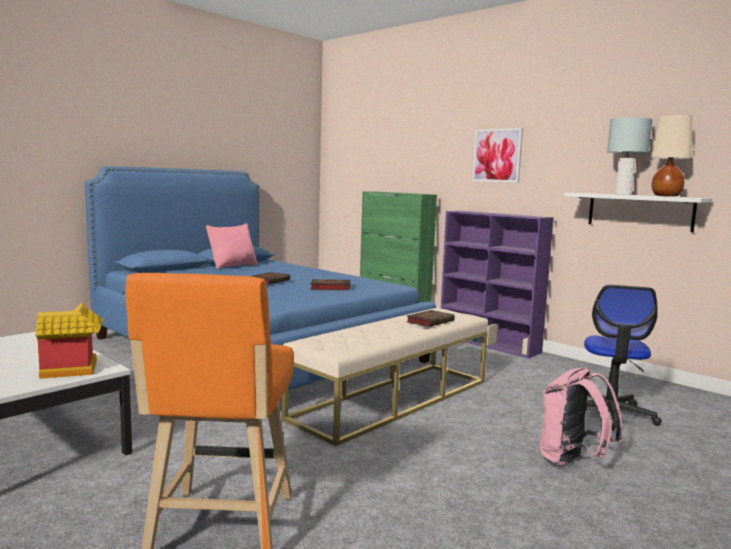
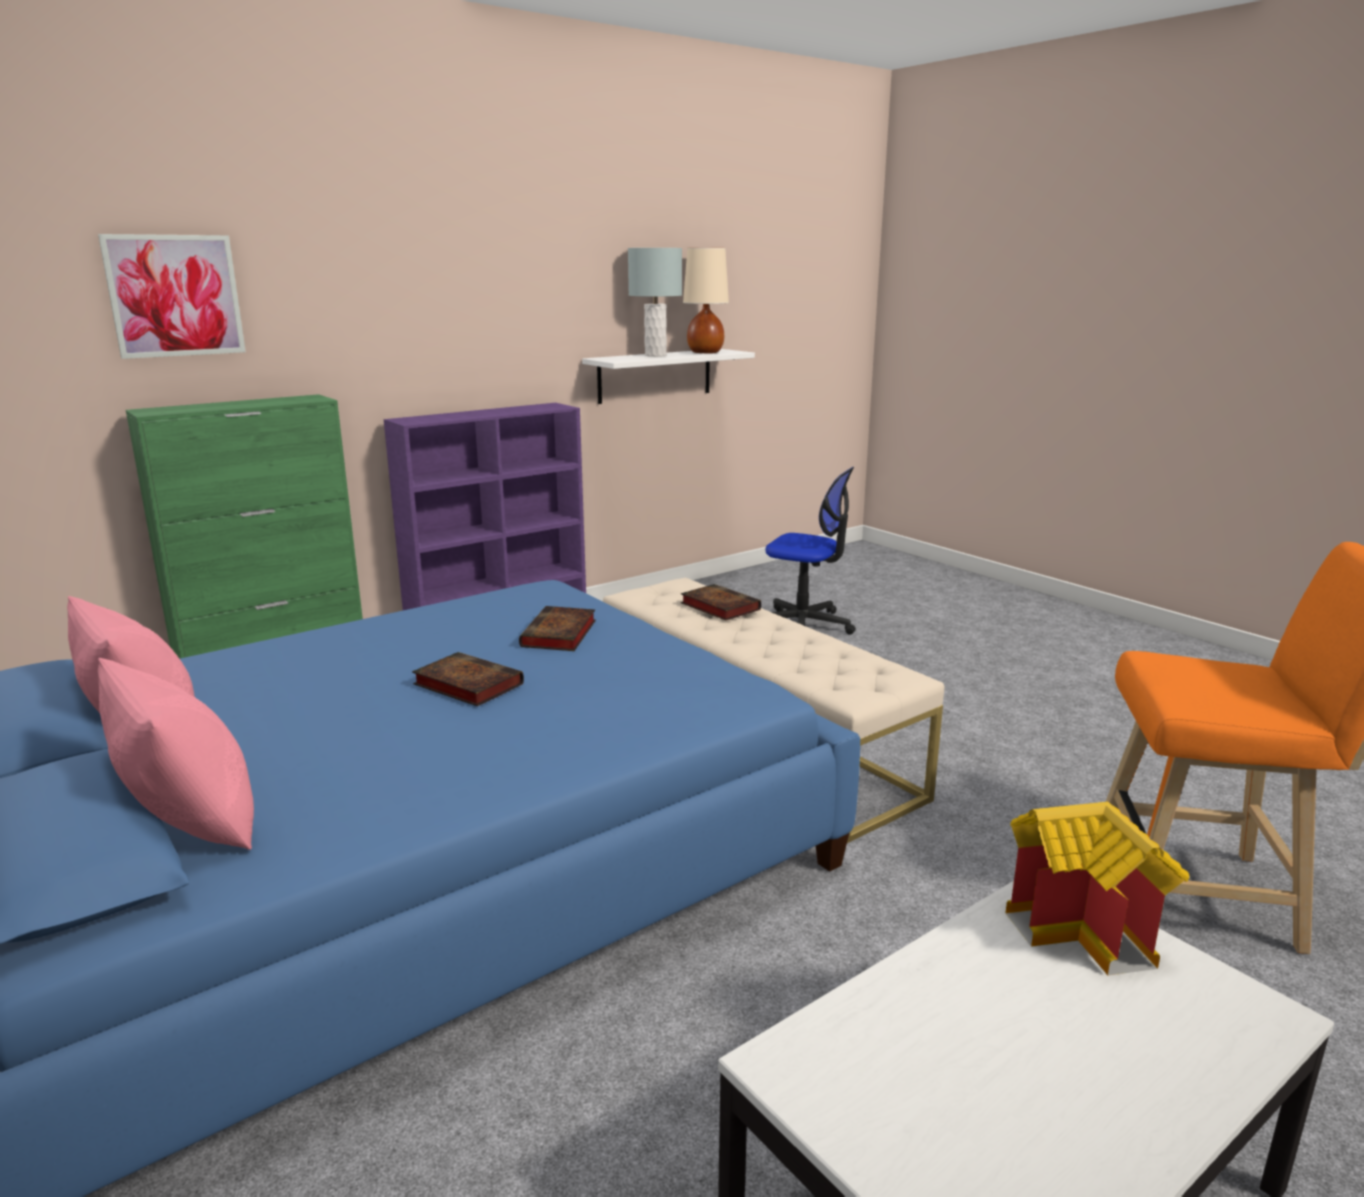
camera: 80 degrees left, 10 degrees up
picture [472,128,523,183] -> picture moved to [98,234,246,359]
pink backpack [540,368,623,467] -> none
none -> pink pillow [98,658,254,850]

